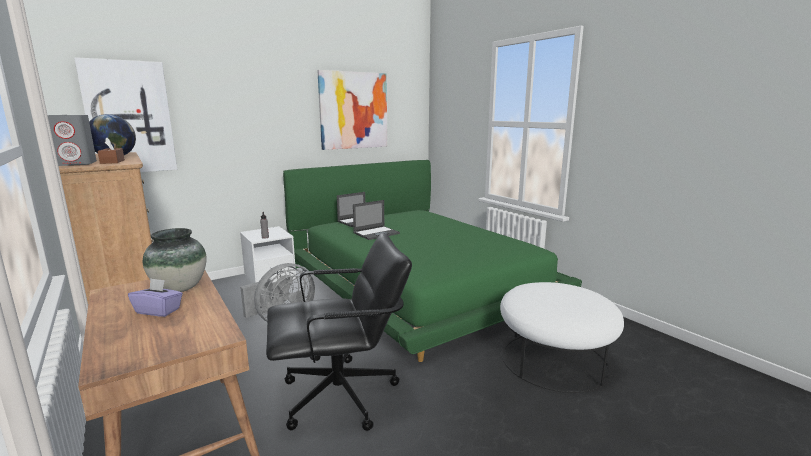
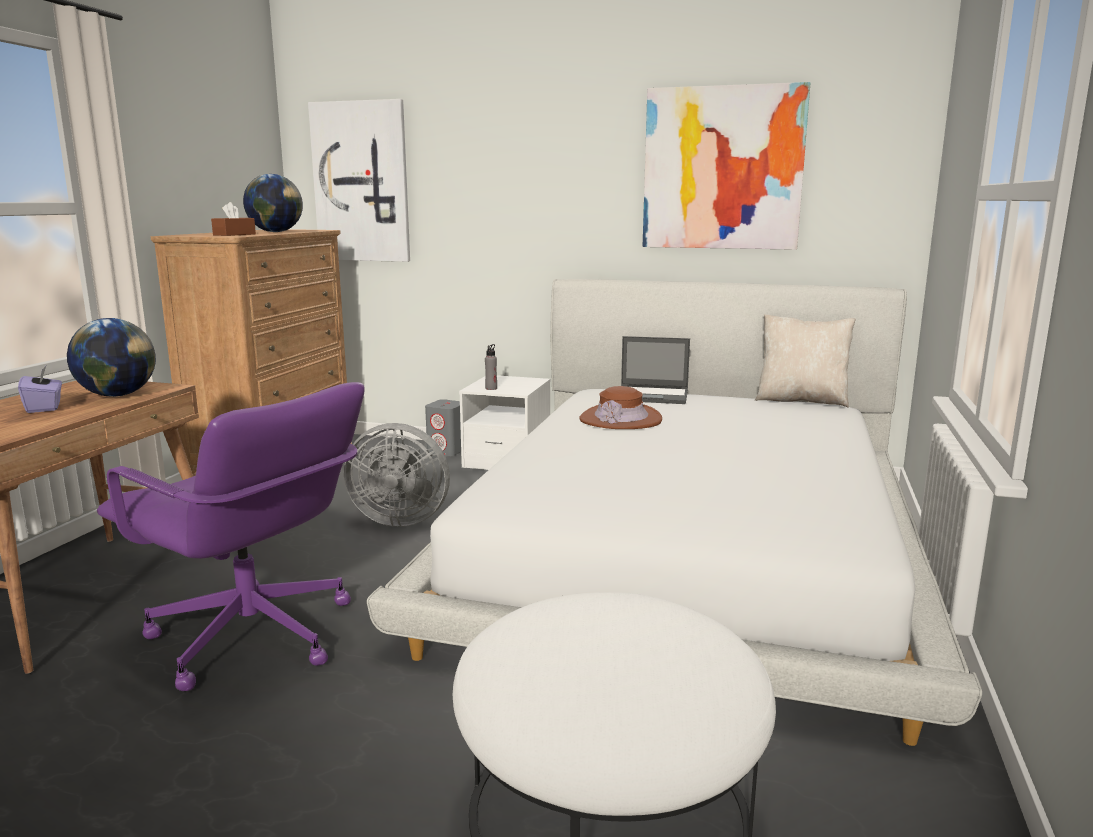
camera: 50 degrees right, 0 degrees up
grey speaker [48,115,97,166] -> grey speaker moved to [425,399,461,456]
vase [143,228,207,292] -> globe [67,318,156,397]
black office chair [266,233,412,431] -> purple office chair [97,382,364,691]
green bed [283,160,582,362] -> white bed [367,279,982,746]
laptop [353,200,400,240] -> brown hat [579,386,662,429]
none -> beige pillow [755,314,856,407]

